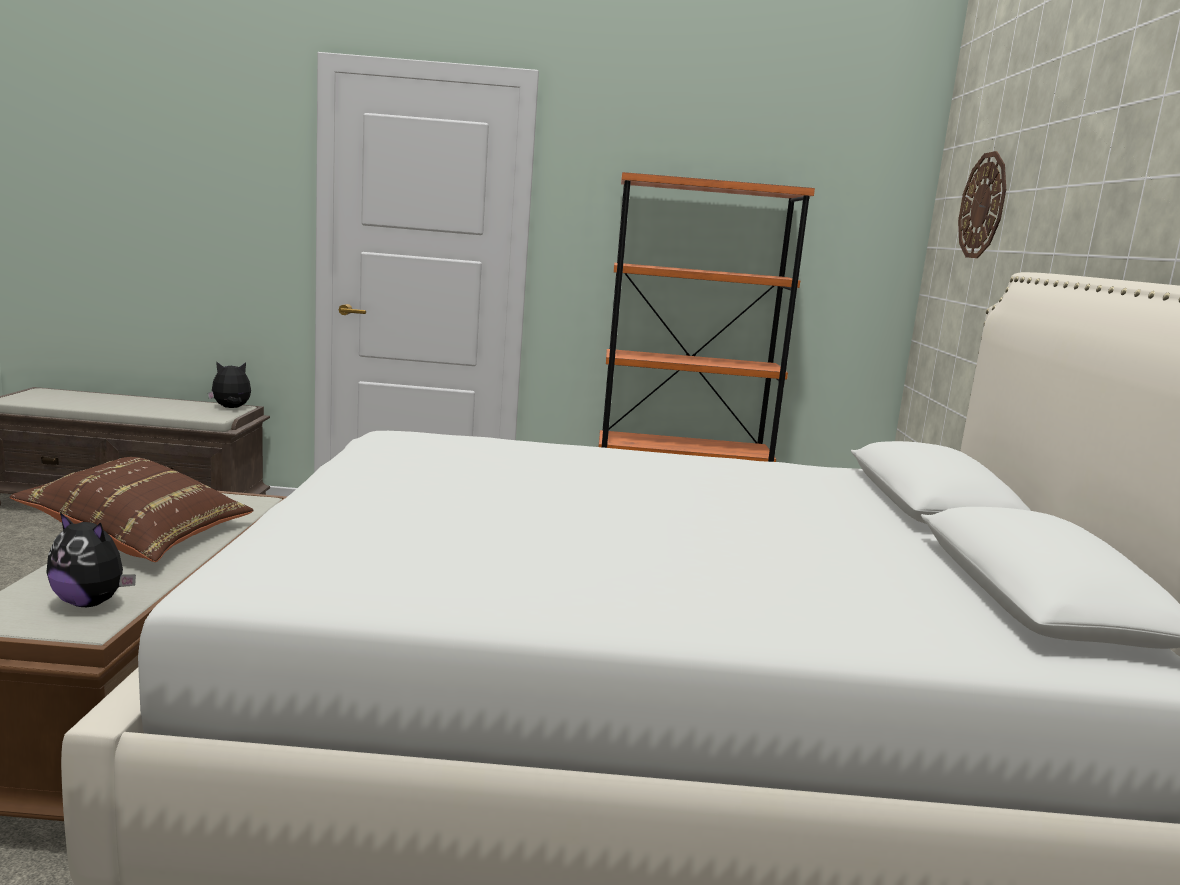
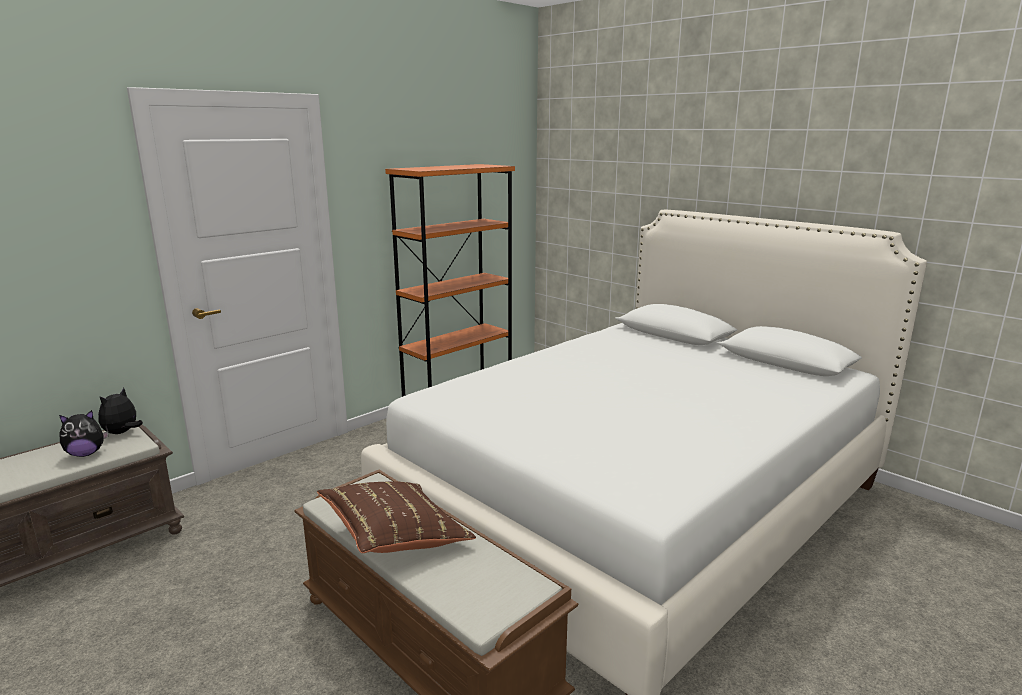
camera: 45 degrees left, 5 degrees up
plush toy [46,512,136,607] -> plush toy moved to [59,410,109,457]
wall clock [958,151,1006,258] -> none

